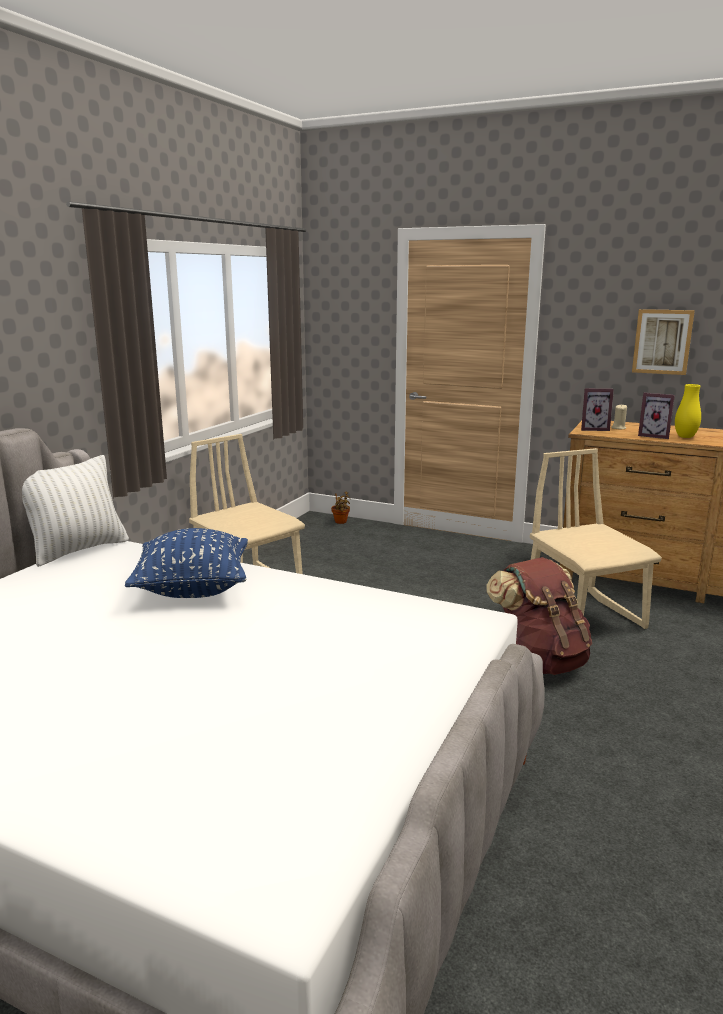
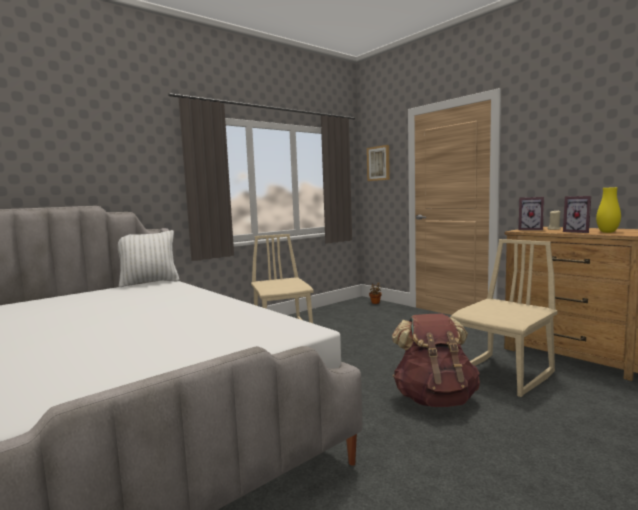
camera: 25 degrees right, 10 degrees down
blue pillow [125,528,248,598] -> none
beige chair [530,448,662,629] -> beige chair turned 45 degrees clockwise [450,239,557,397]
picture [632,309,695,375] -> picture moved to [367,145,390,181]

